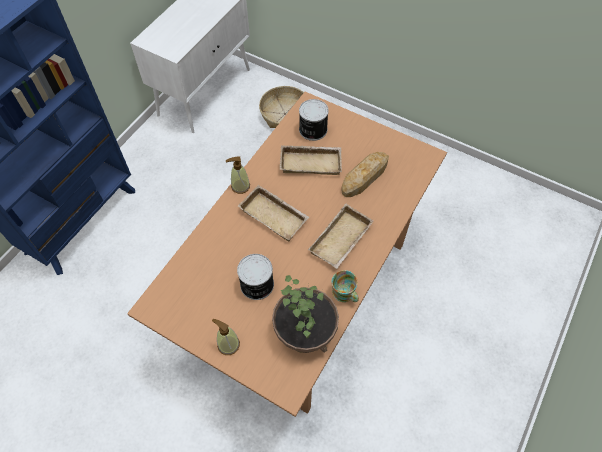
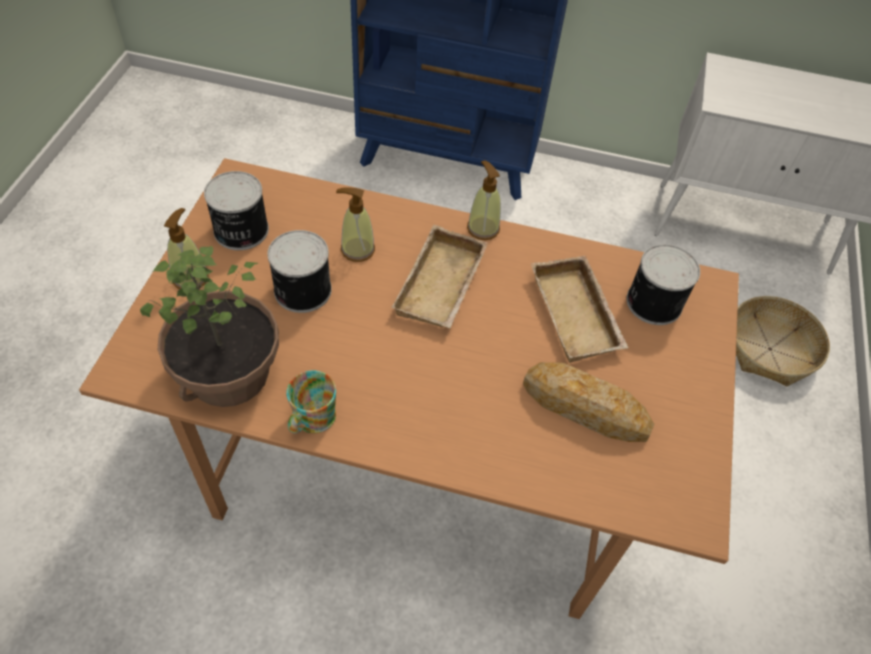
camera: 70 degrees right, 5 degrees down
beige tray [308,204,374,269] -> none
none -> can [204,171,269,250]
none -> soap dispenser [336,187,375,262]

